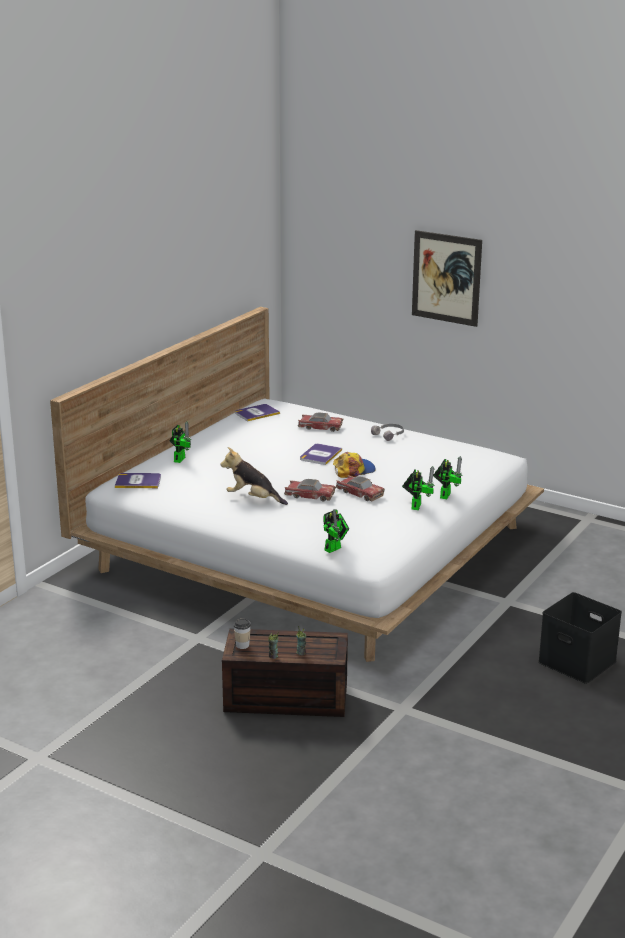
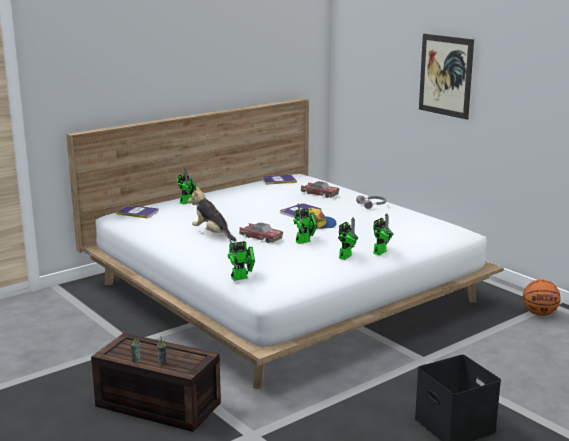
camera: 20 degrees right, 5 degrees down
cup [234,619,251,649] -> none
toy car [336,475,385,501] -> toy robot [294,203,317,244]
none -> basketball [523,279,561,316]

